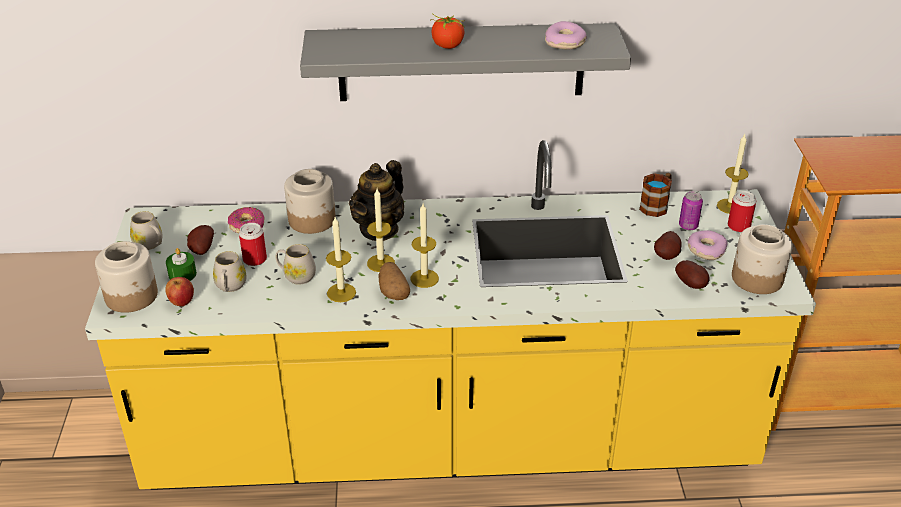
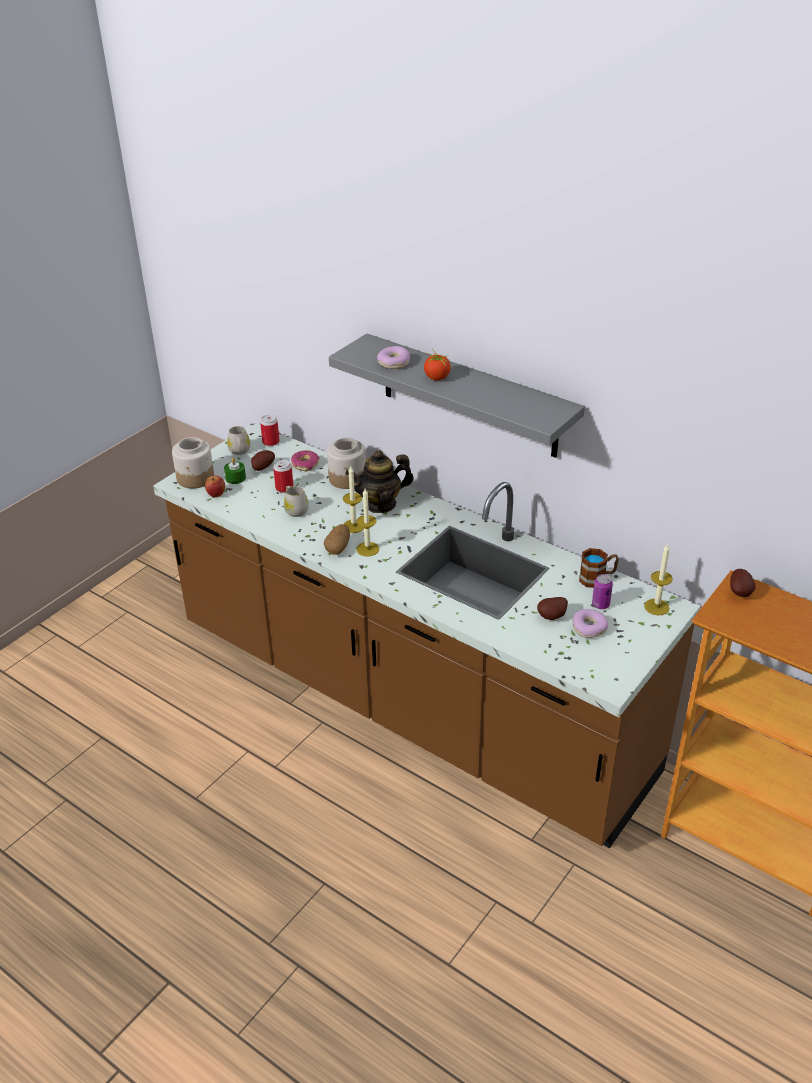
camera: 40 degrees right, 0 degrees up
yellow counter [85,140,816,490] -> brown counter [153,423,701,848]
white mug [213,251,246,292] -> none
candle [326,217,356,302] -> none
donut [545,21,587,49] -> donut moved to [377,346,410,369]
potato [675,260,710,289] -> potato moved to [730,569,755,597]
can [728,191,756,232] -> can moved to [260,415,280,446]
jar [732,224,793,294] -> none

